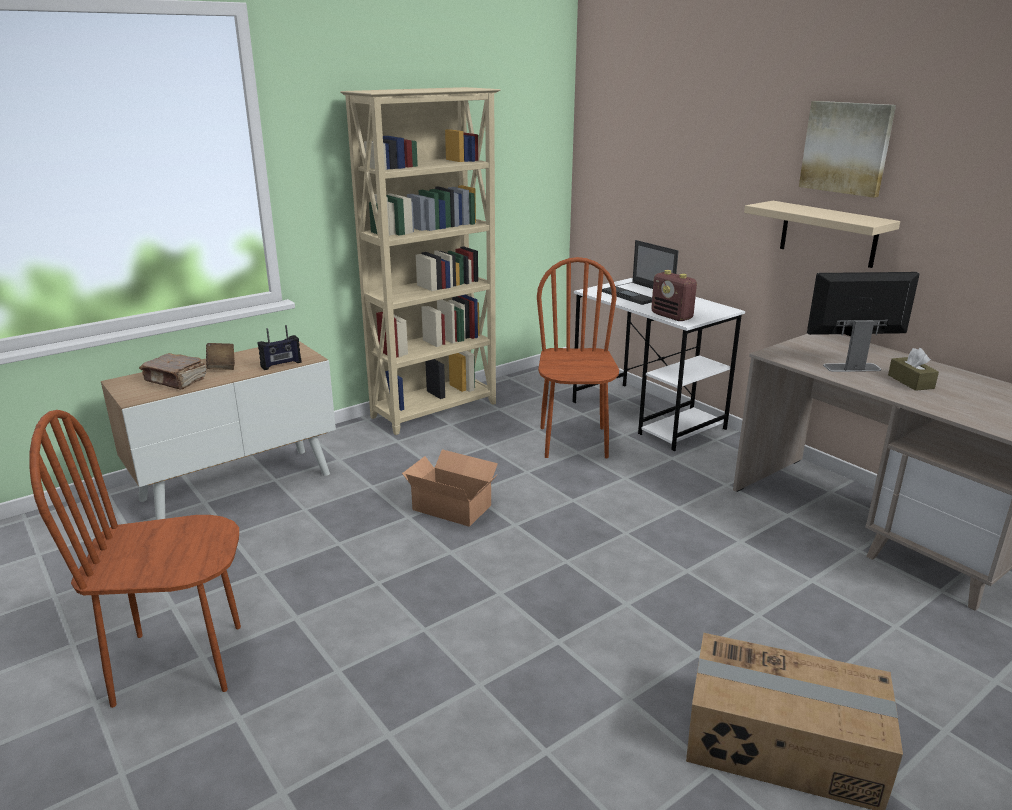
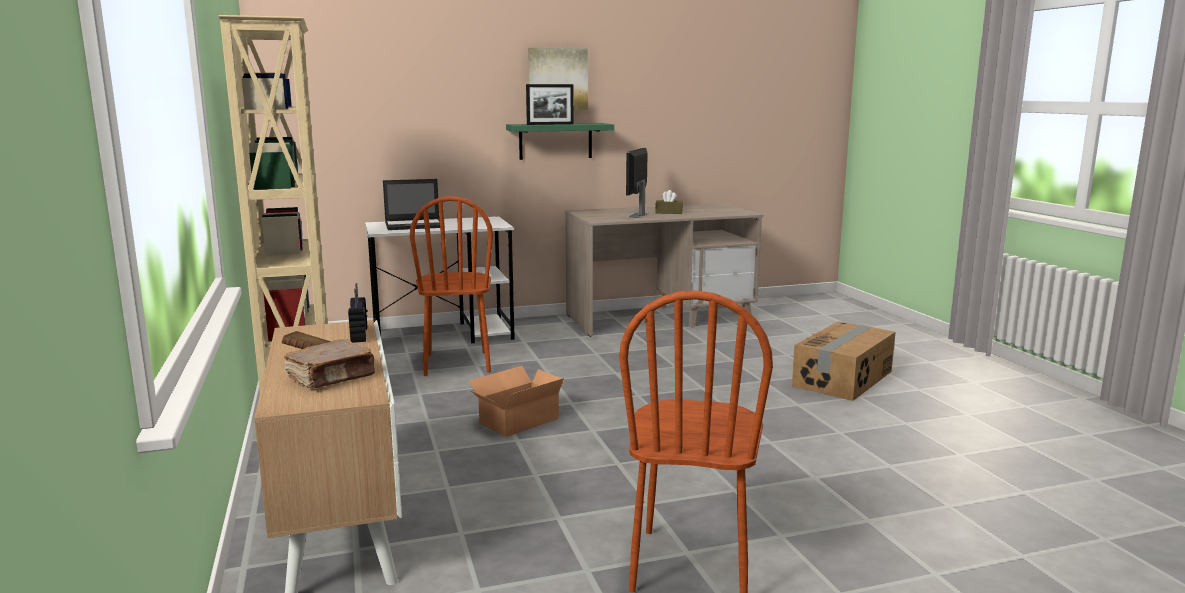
camera: 70 degrees left, 10 degrees down
brown chair [537,257,619,458] -> brown chair turned 120 degrees counterclockwise [410,196,493,376]
radio [651,270,697,321] -> none
beige shelf [744,201,900,268] -> green shelf [506,123,614,160]
none -> picture frame [526,84,574,125]

